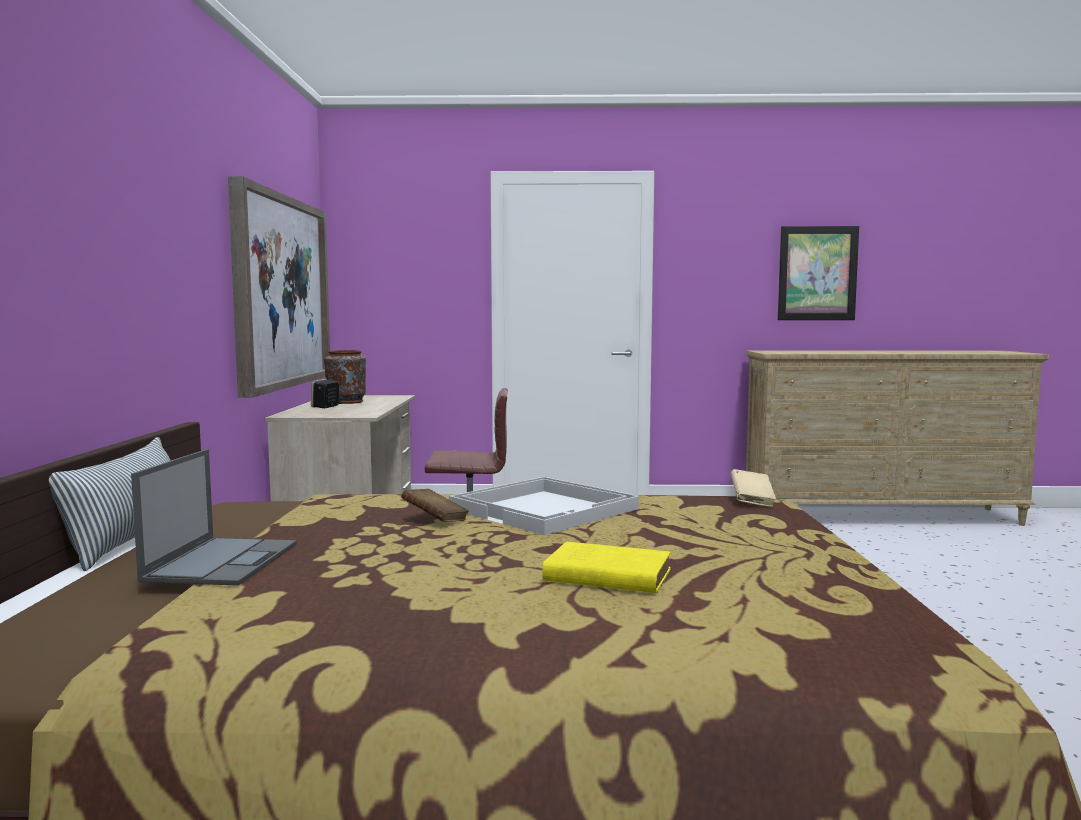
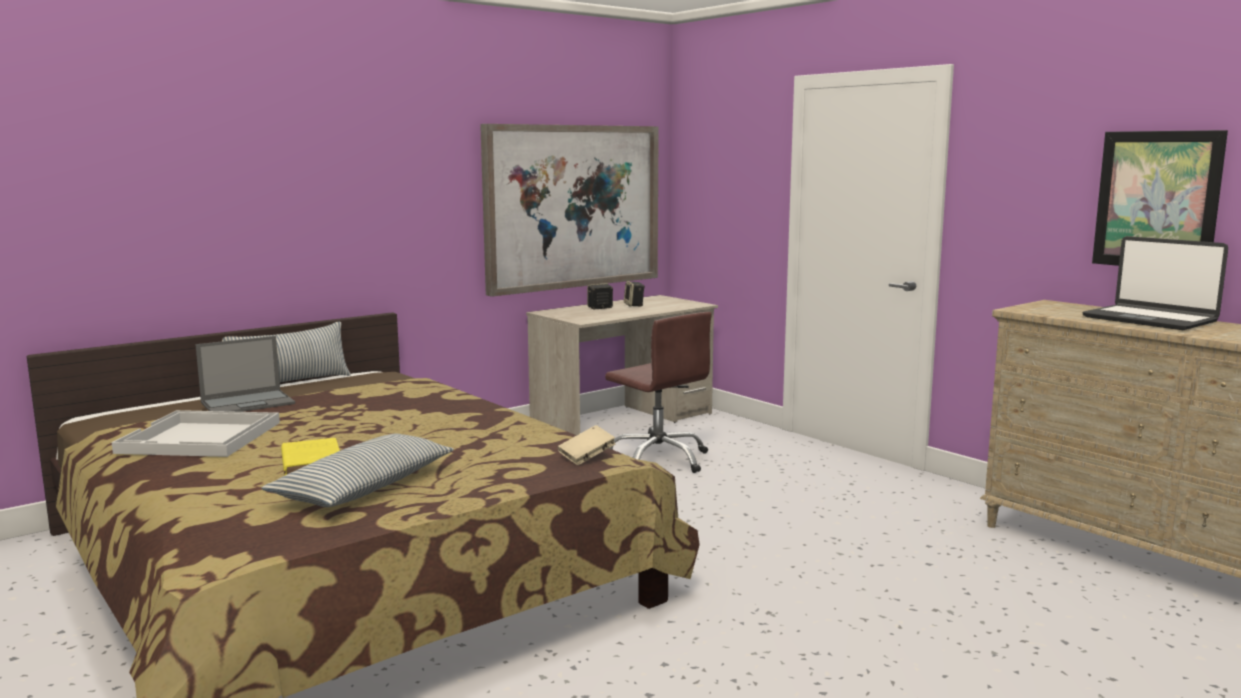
camera: 50 degrees right, 5 degrees up
brown vase [324,350,366,404] -> speaker [624,281,645,306]
brown book [401,489,469,522] -> none
white tray [449,477,639,535] -> white tray moved to [112,410,280,457]
none -> pillow [261,434,454,507]
none -> laptop [1082,236,1228,330]

